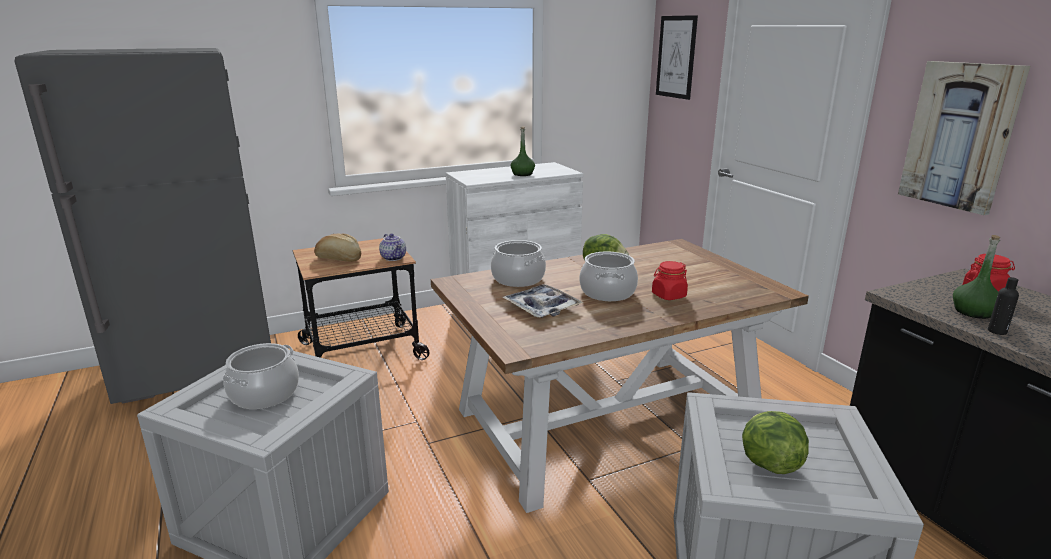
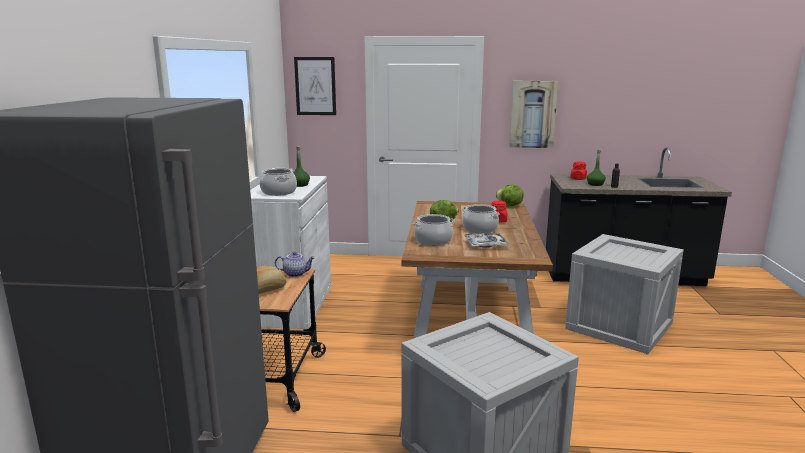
camera: 60 degrees left, 5 degrees down
cooking pot [222,343,299,409] -> cooking pot moved to [260,168,297,196]
lettuce [742,411,809,474] -> lettuce moved to [496,185,524,206]

